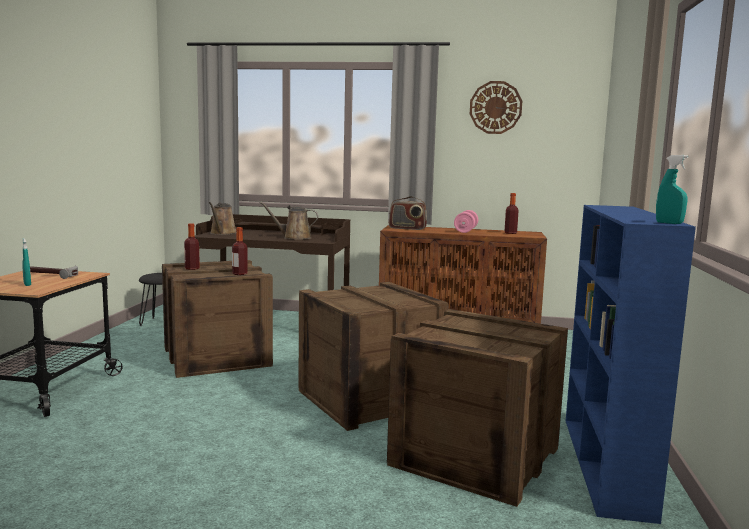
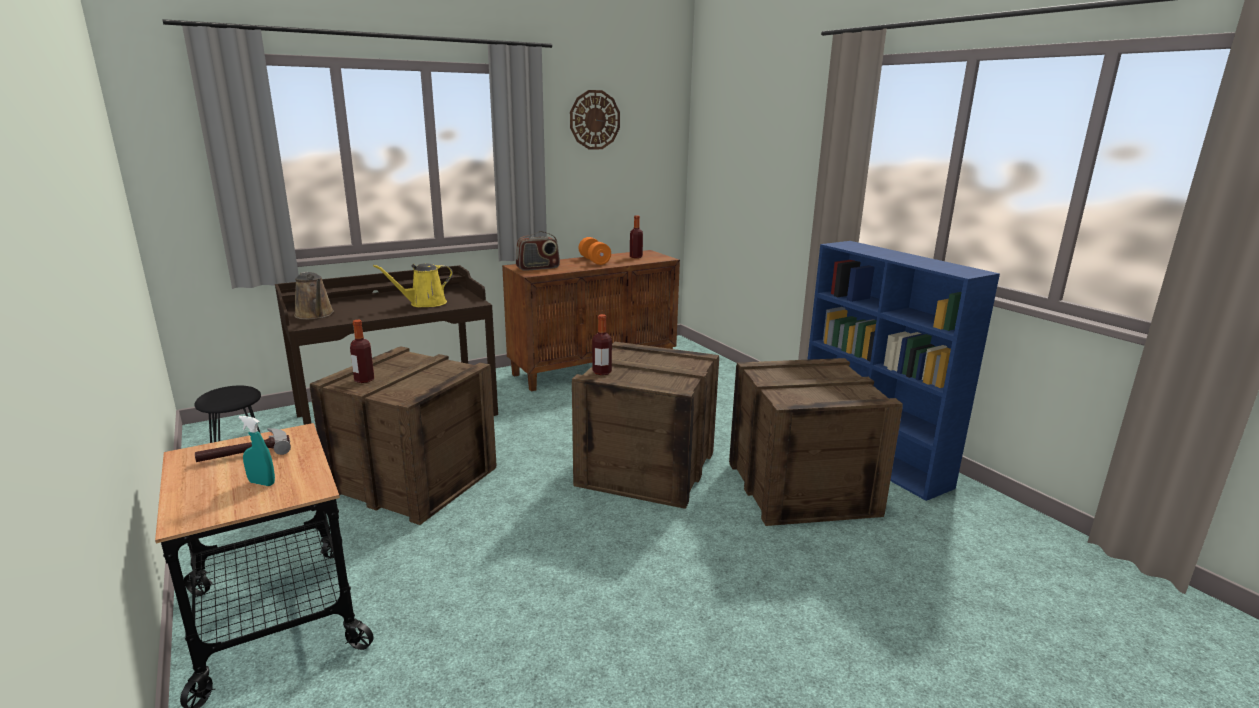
camera: 40 degrees left, 10 degrees up
bottle [232,227,248,275] -> bottle moved to [592,314,612,375]
brown watering can [260,202,319,240] -> yellow watering can [373,263,453,307]
pink dumbbell [454,210,478,233] -> orange dumbbell [579,237,611,265]
turquoise spray bottle [656,155,689,224] -> none

